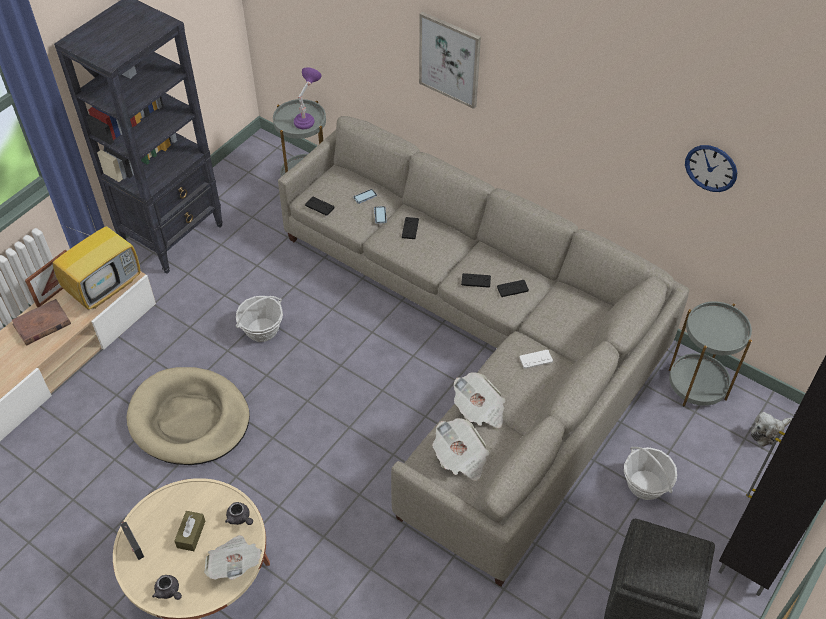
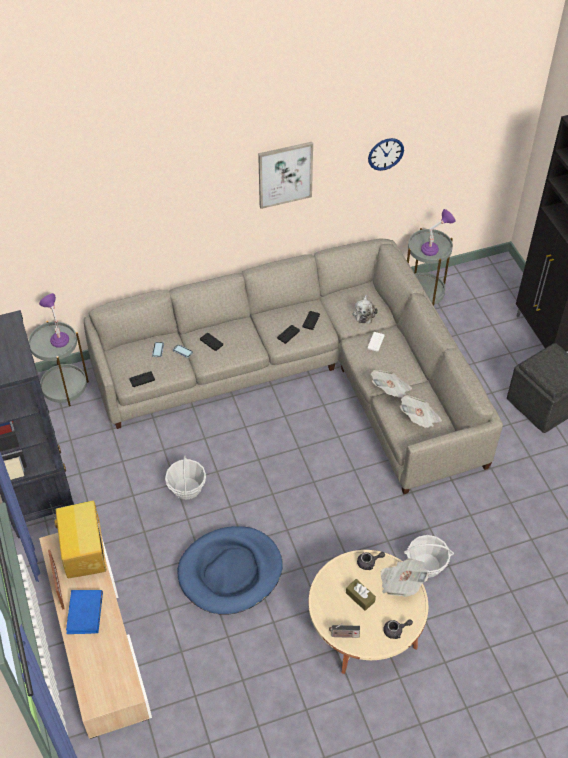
camera: 55 degrees left, 0 degrees up
brown book [12,299,71,346] -> blue book [66,590,103,634]
beige dog bed [126,367,250,465] -> blue dog bed [178,526,283,615]
picture [419,12,481,109] -> picture moved to [258,142,313,209]
basket [624,447,677,500] -> basket moved to [404,535,454,578]
plush toy [751,412,792,447] -> plush toy moved to [353,295,378,324]
none -> purple table lamp [421,209,456,256]

